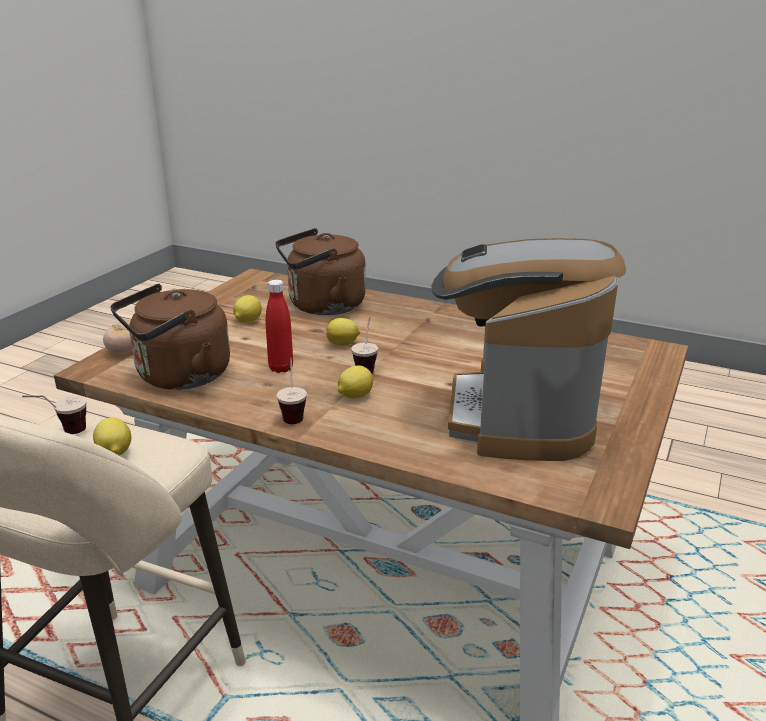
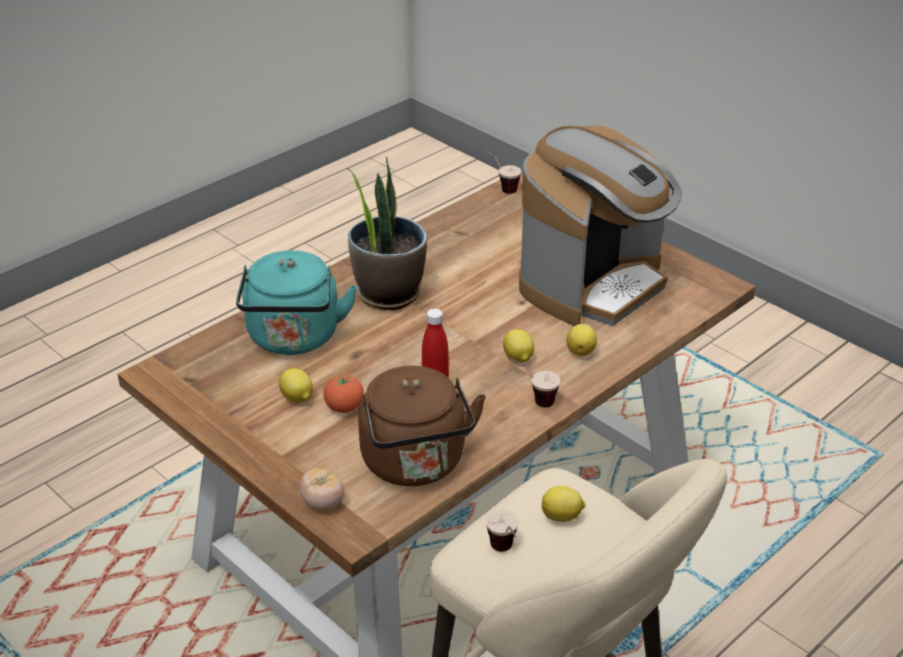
camera: 70 degrees left, 10 degrees up
brown kettle [275,228,366,315] -> turquoise kettle [236,250,357,355]
lemon [326,318,360,346] -> lemon moved to [566,324,597,356]
cup [351,317,378,374] -> cup moved to [483,150,521,194]
coffee machine [432,238,626,461] -> coffee machine turned 75 degrees counterclockwise [519,125,682,326]
none -> tomato [323,375,364,413]
none -> potted plant [347,157,427,310]

